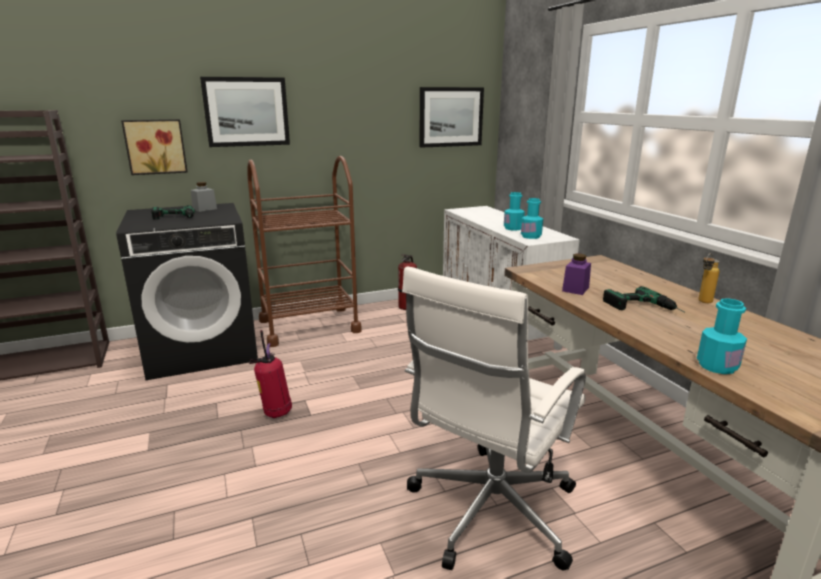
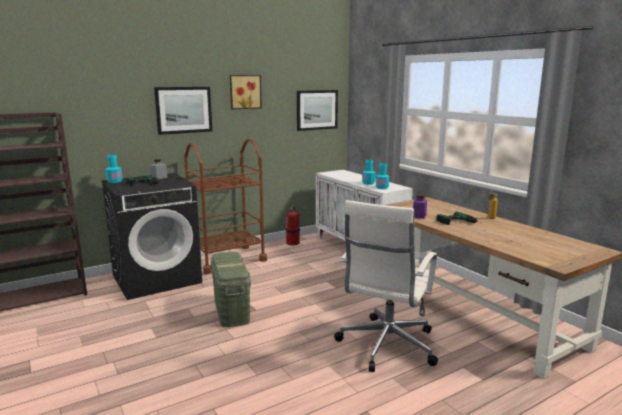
camera: 10 degrees left, 5 degrees down
picture [121,119,188,175] -> picture moved to [230,75,262,109]
fire extinguisher [249,330,292,418] -> green storage box [211,251,251,327]
turquoise bottle [697,298,747,374] -> turquoise bottle moved to [105,154,123,183]

